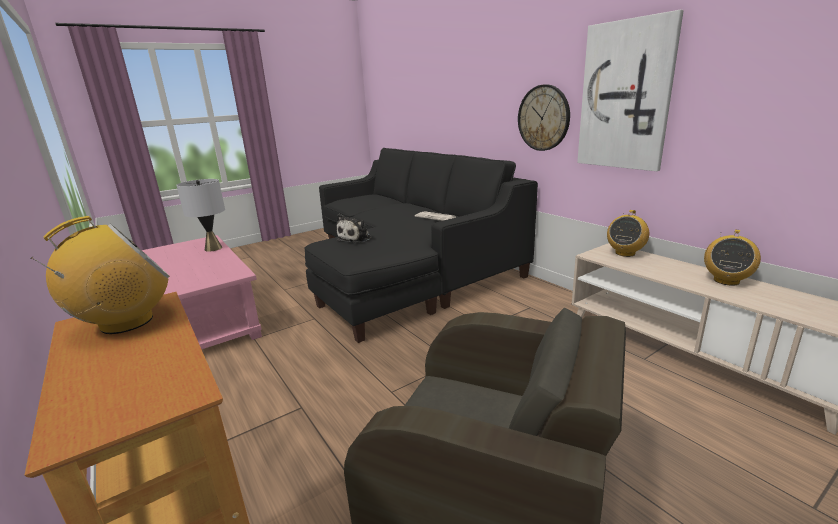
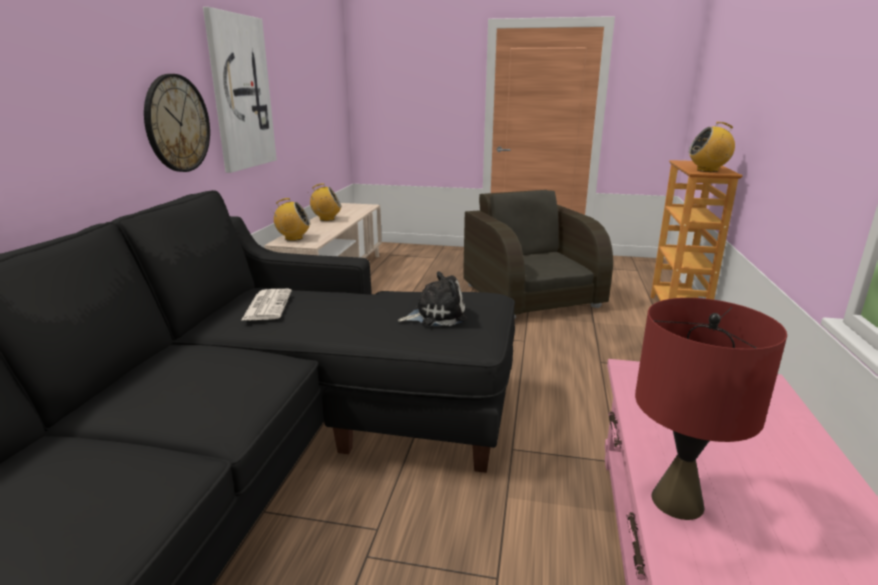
camera: 135 degrees left, 0 degrees up
grey table lamp [177,179,225,252] -> red table lamp [635,298,787,520]

